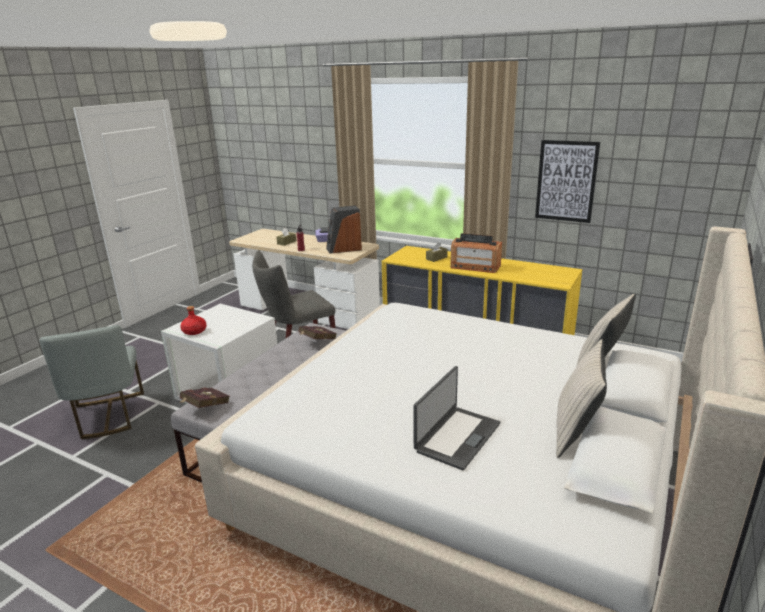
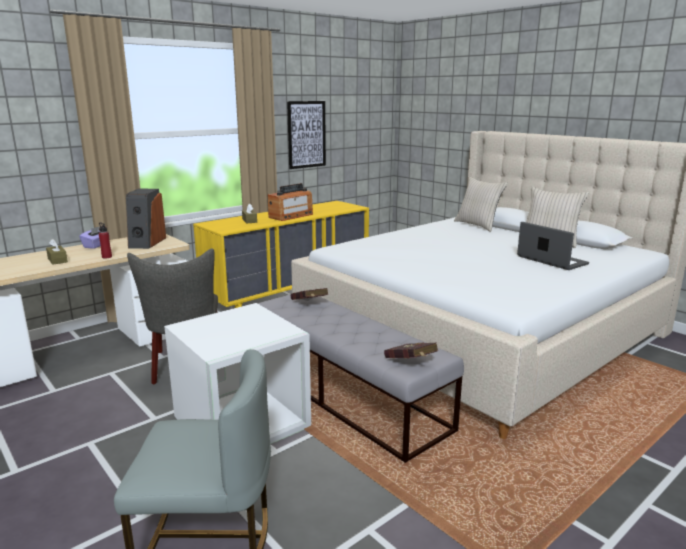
camera: 70 degrees left, 5 degrees down
red bottle [180,306,207,335] -> none

